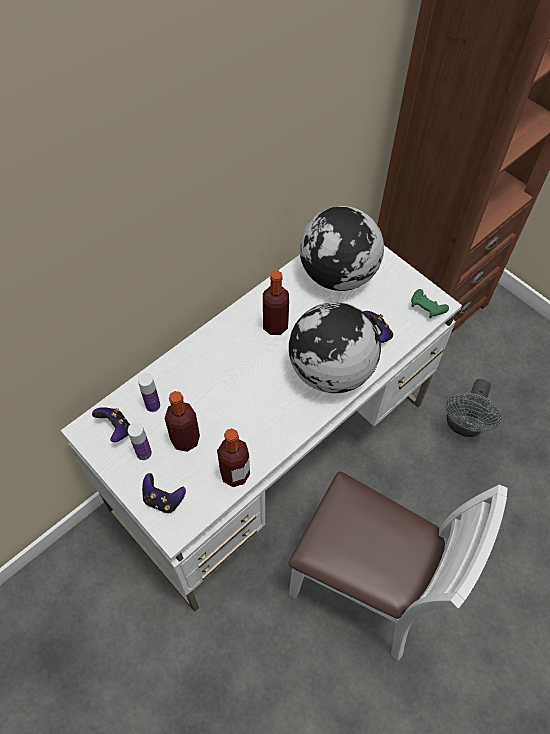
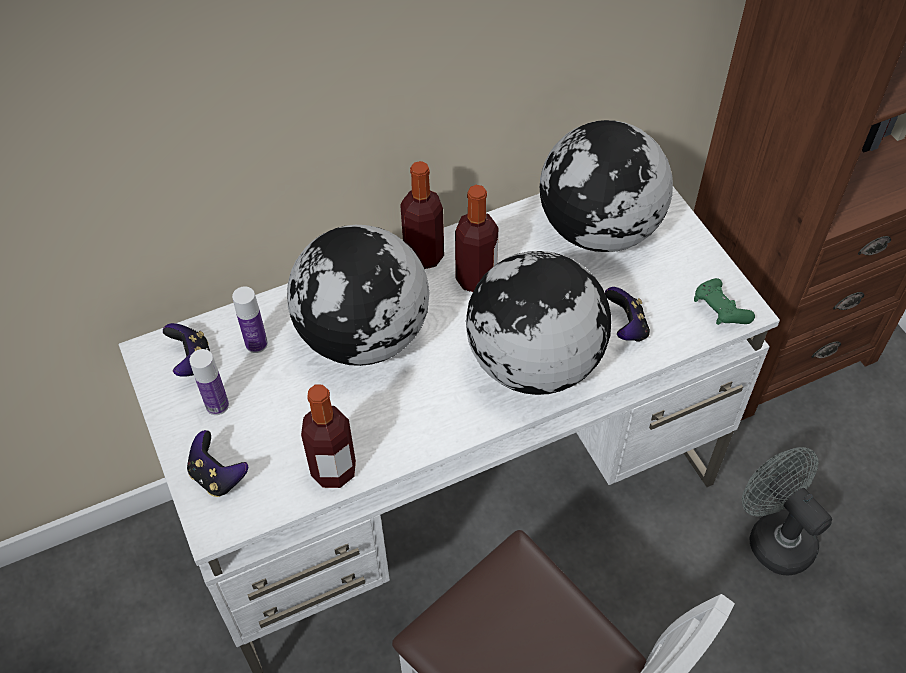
camera: 20 degrees right, 5 degrees down
bottle [165,391,200,452] -> bottle moved to [400,161,444,269]
grey fan [446,379,501,437] -> grey fan turned 105 degrees clockwise [742,447,832,575]
none -> globe [287,225,429,366]

